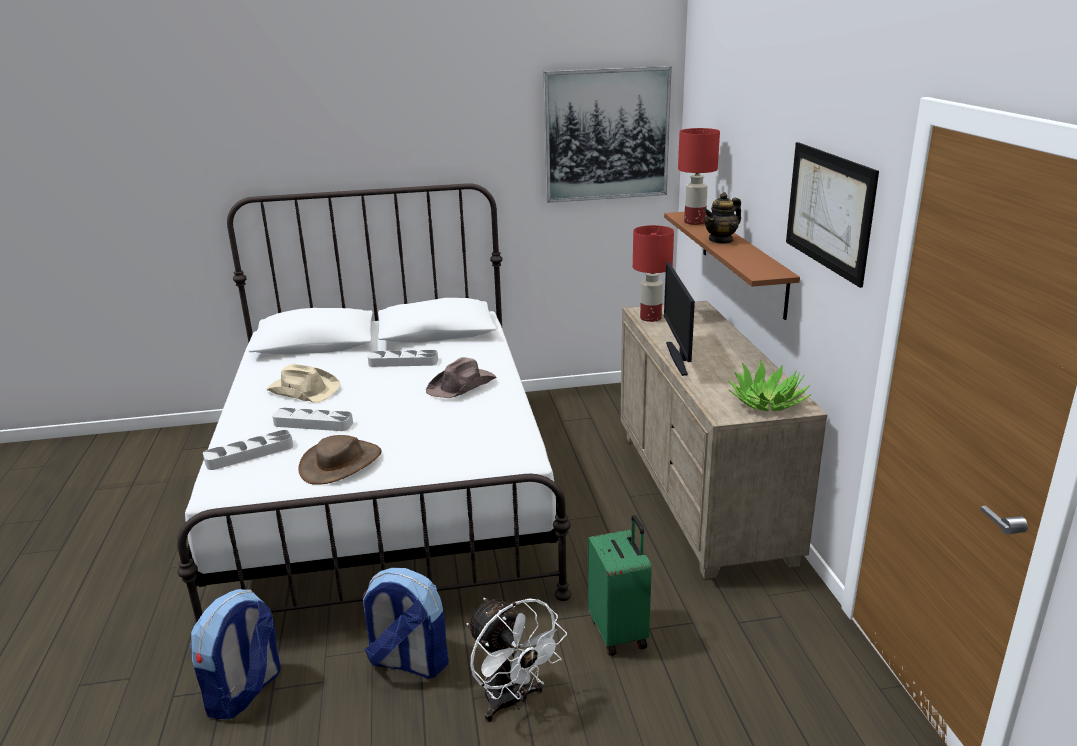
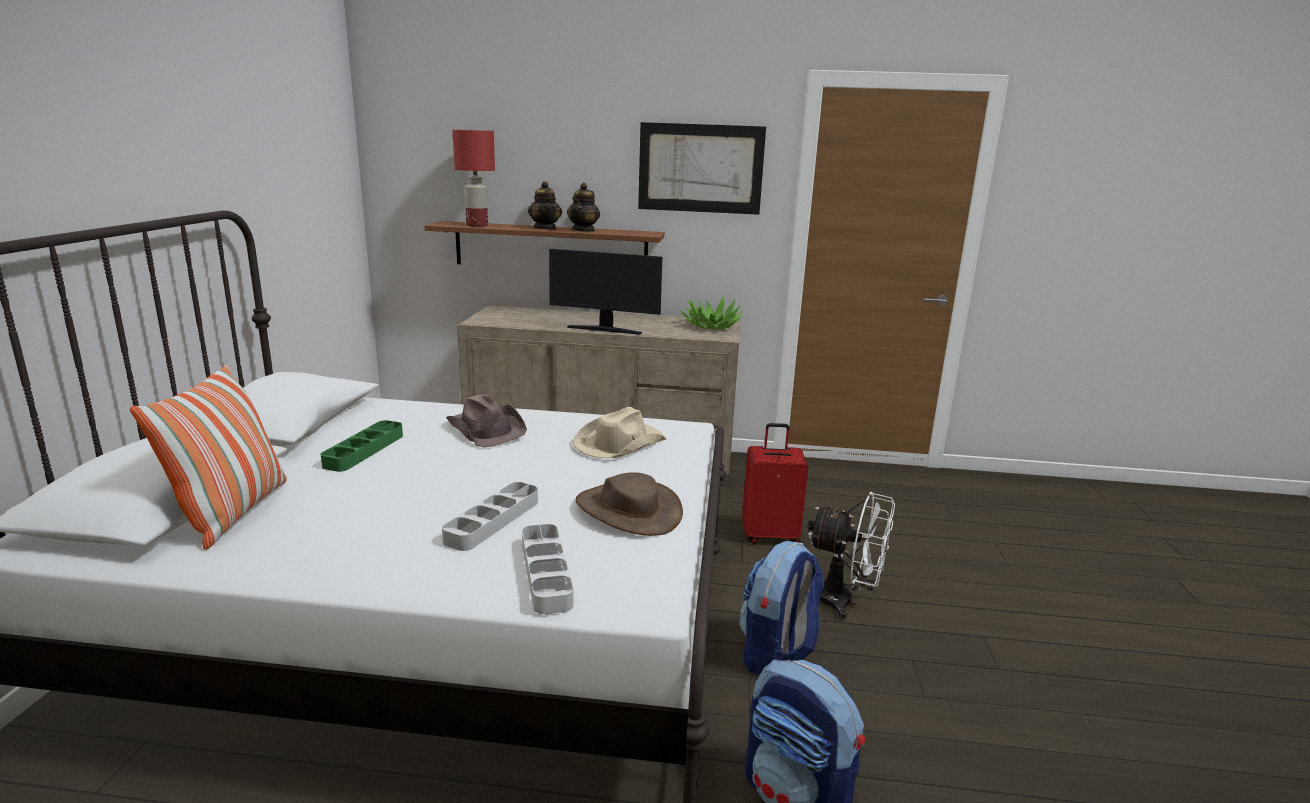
camera: 75 degrees left, 5 degrees down
beige hat [266,363,341,402] -> beige hat moved to [573,407,666,458]
grey tray [368,350,438,367] -> green tray [321,420,403,472]
white fan [467,598,567,722] -> white fan turned 45 degrees clockwise [807,492,895,620]
picture [544,66,672,203] -> none
green suitcase [588,515,652,656] -> red suitcase [742,423,809,544]
red table lamp [633,225,674,322] -> none
none -> pillow [130,364,287,550]
none -> teapot [567,183,600,232]

